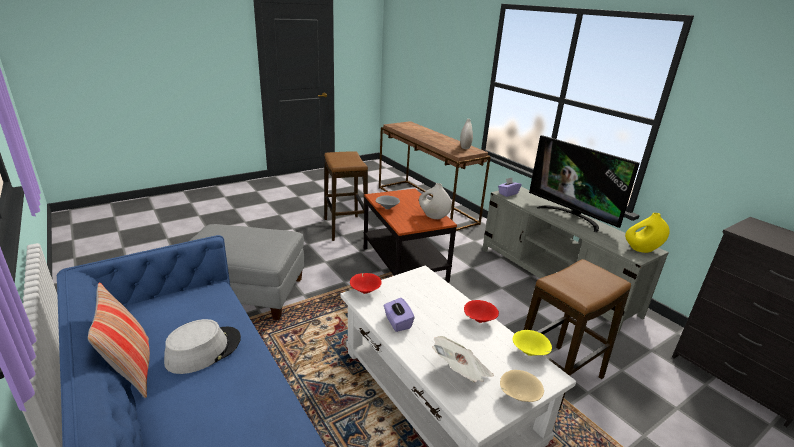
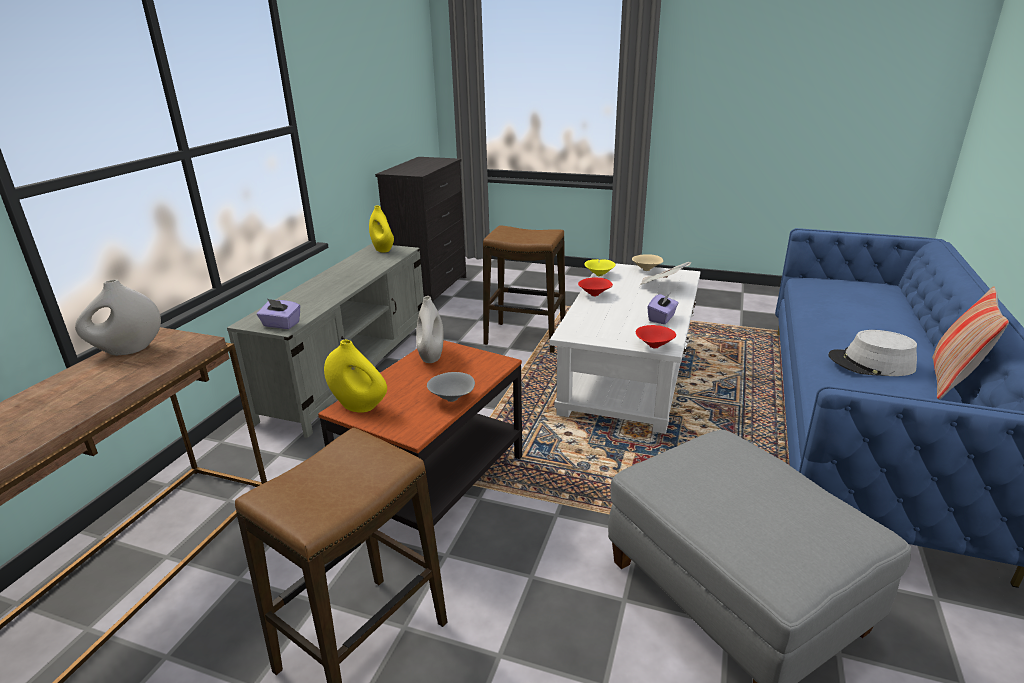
camera: 125 degrees left, 0 degrees up
television [529,135,640,232] -> none
none -> yellow vase [324,340,387,413]

